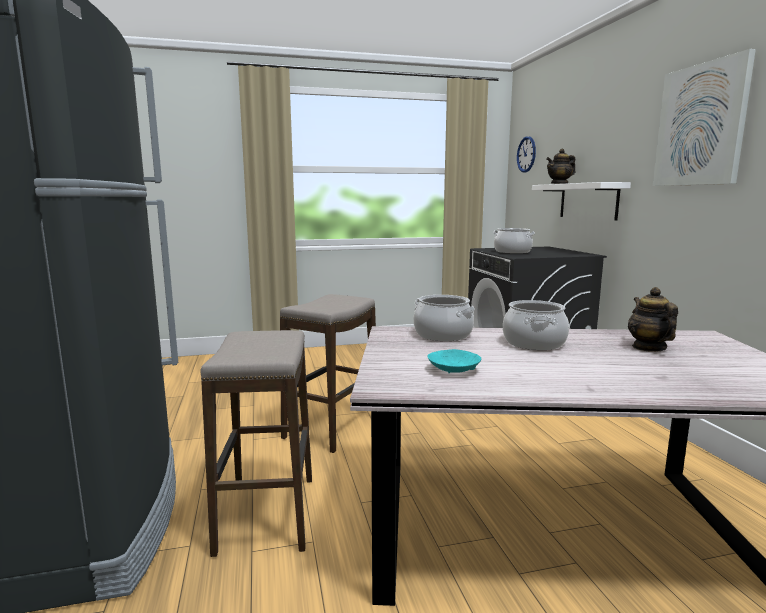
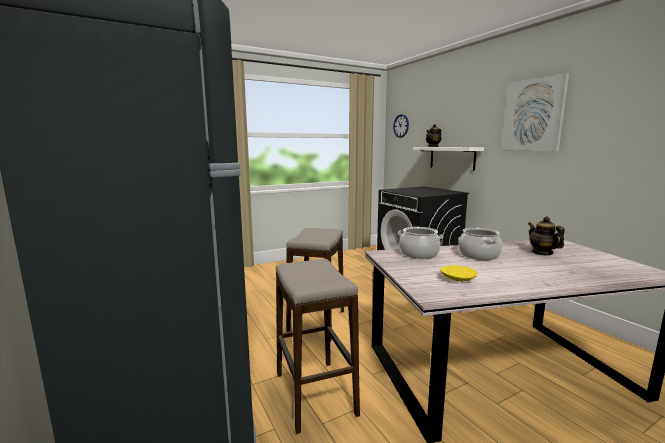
camera: 15 degrees left, 0 degrees up
turquoise bowl [427,349,481,374] -> yellow bowl [440,265,478,282]
cooking pot [493,228,535,254] -> none

